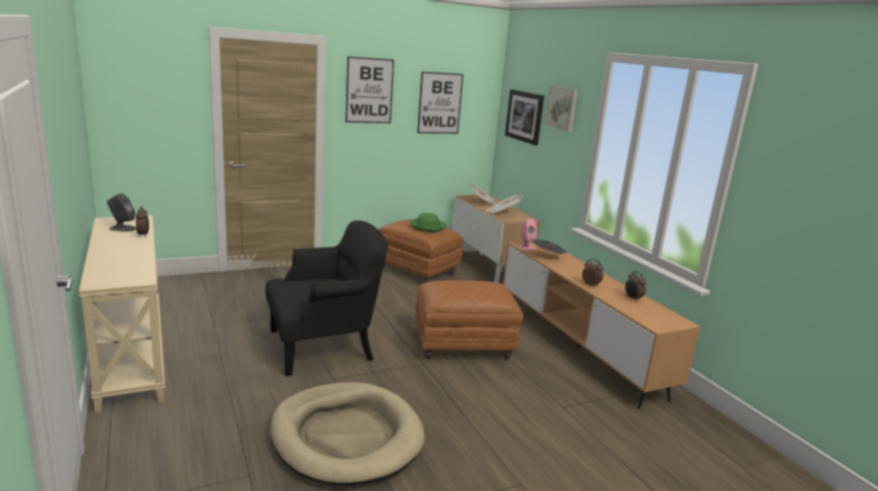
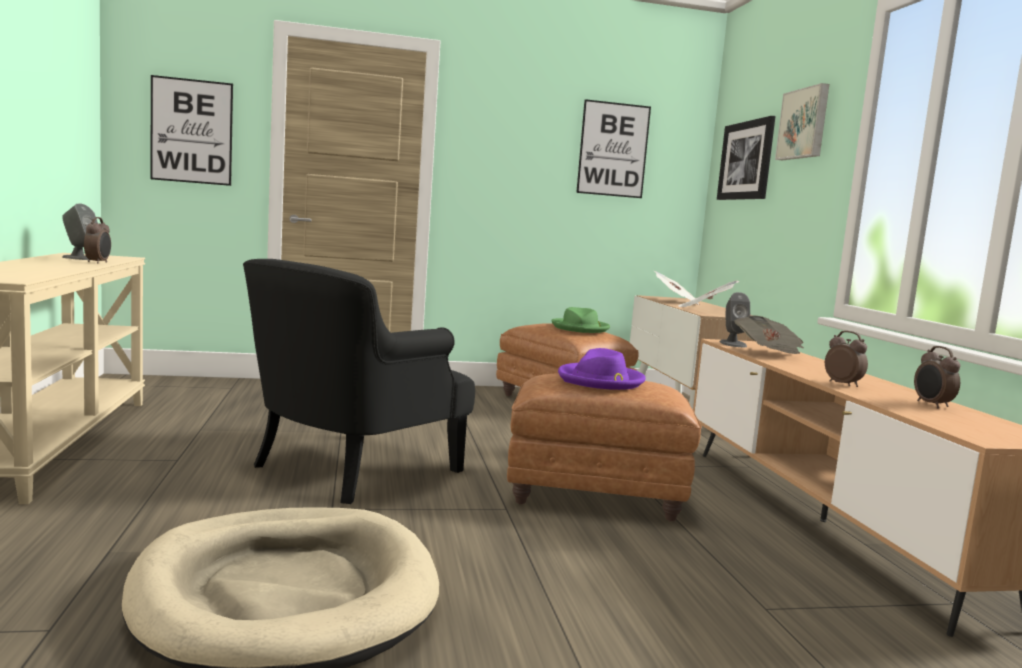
camera: 15 degrees right, 10 degrees down
black armchair [265,220,388,376] -> black armchair turned 135 degrees clockwise [243,259,475,504]
picture [346,57,394,123] -> picture moved to [150,75,233,186]
pink speaker [519,219,537,250] -> grey speaker [720,292,750,347]
none -> purple hat [558,348,646,390]

